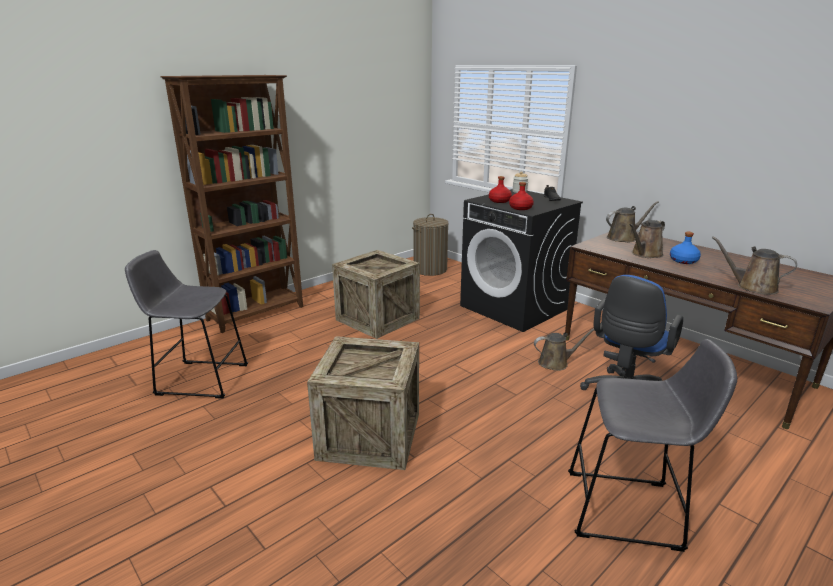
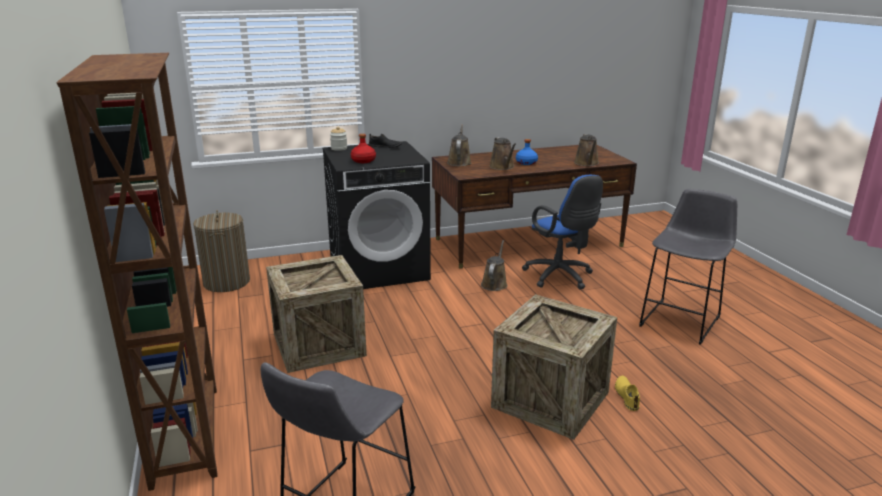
camera: 65 degrees left, 0 degrees up
red bottle [509,182,534,210] -> none
brown watering can [712,237,797,295] -> brown watering can turned 60 degrees counterclockwise [574,134,599,166]
none -> yellow shoe [615,376,640,411]

